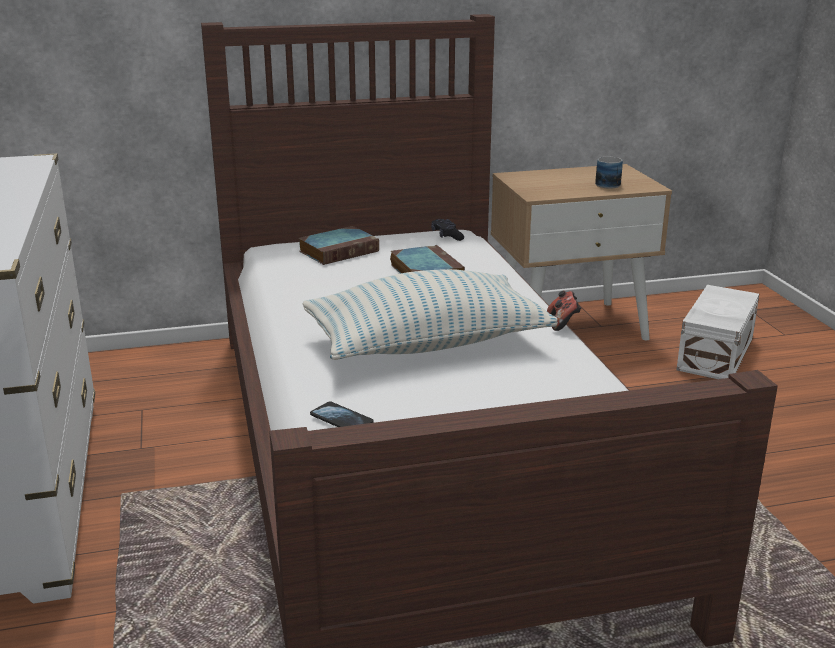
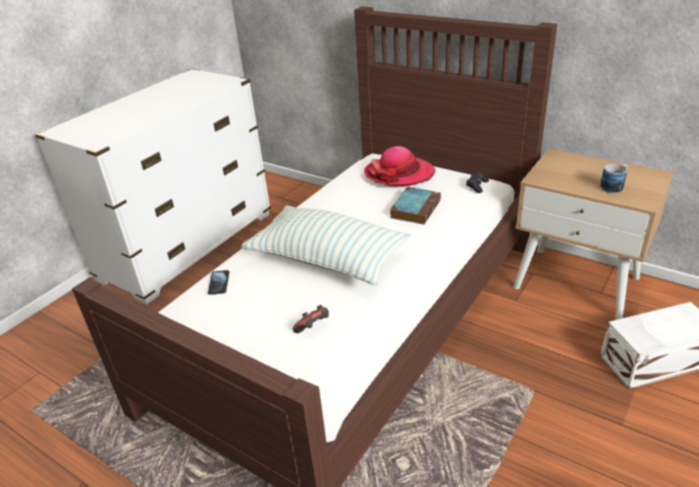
camera: 50 degrees right, 10 degrees up
book [298,226,379,265] -> hat [364,146,436,186]
game controller [547,291,581,331] -> game controller moved to [293,305,329,333]

